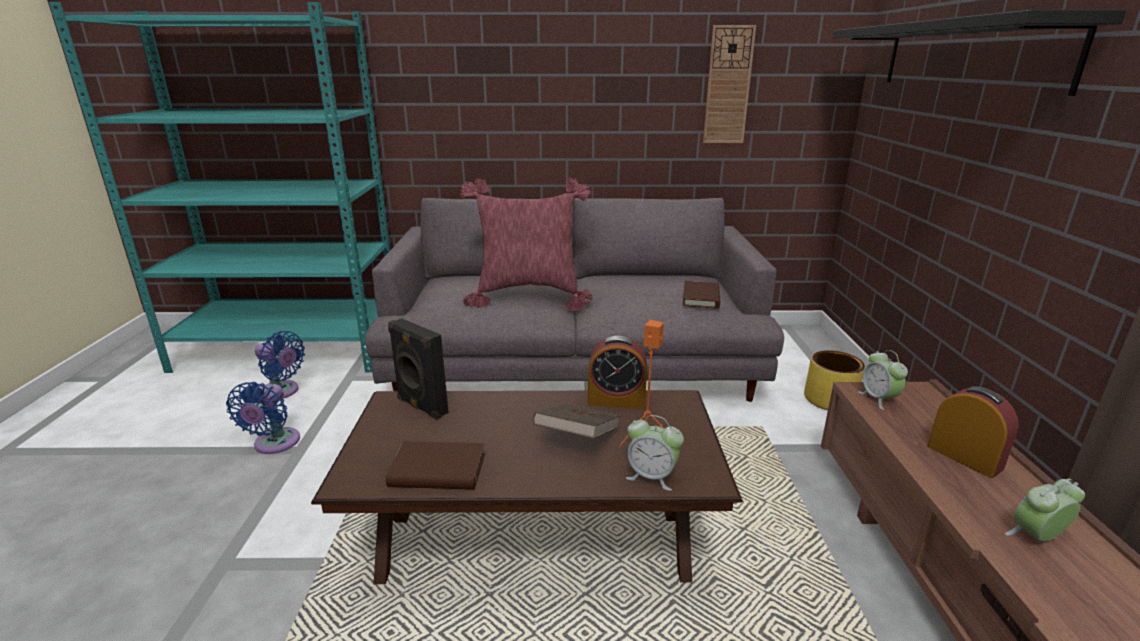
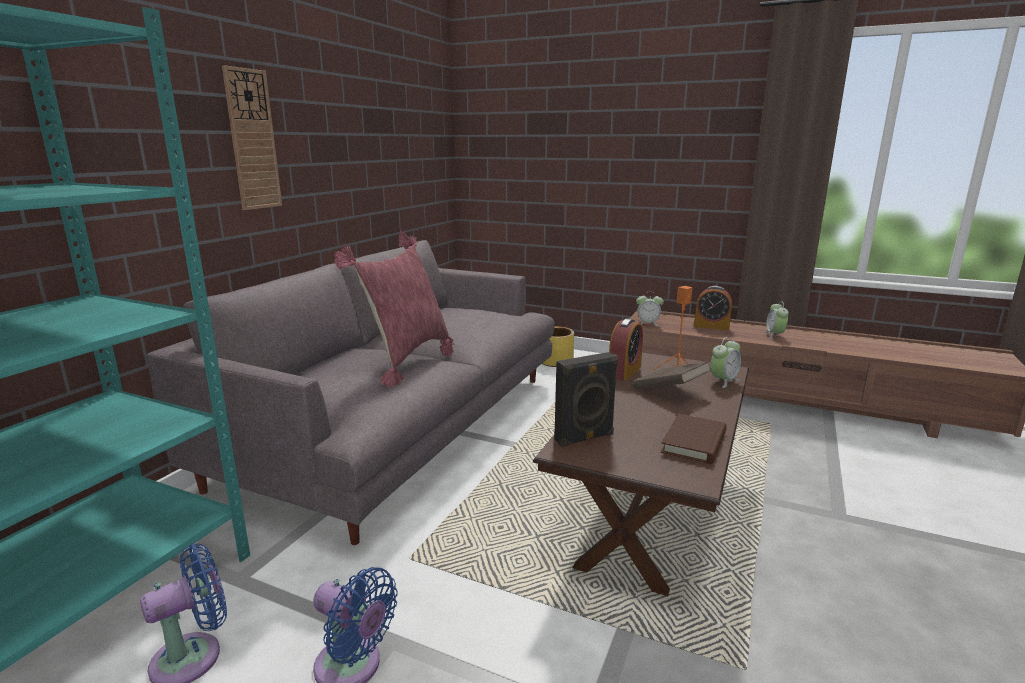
camera: 65 degrees left, 5 degrees down
brown book [683,281,720,309] -> none
wall clock [703,25,756,143] -> wall clock moved to [222,65,282,210]
black shelf [833,10,1126,96] -> none
alarm clock [927,386,1019,478] -> alarm clock turned 150 degrees counterclockwise [694,286,732,330]

